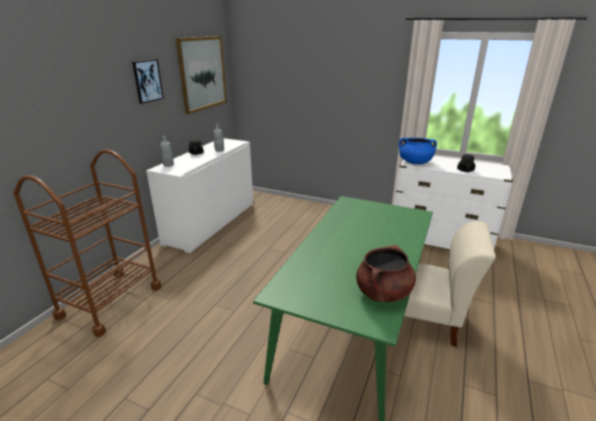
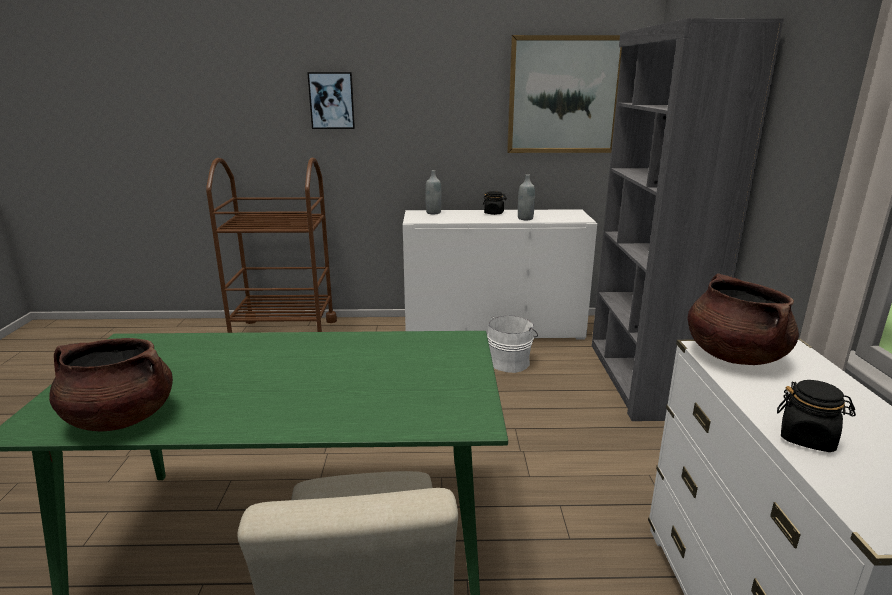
camera: 65 degrees right, 5 degrees down
picture [132,59,164,104] -> picture moved to [307,72,355,129]
blue cooking pot [399,138,437,164] -> brown cooking pot [688,273,799,365]
none -> white bucket [488,315,538,373]
none -> grey bookcase [592,18,784,421]

